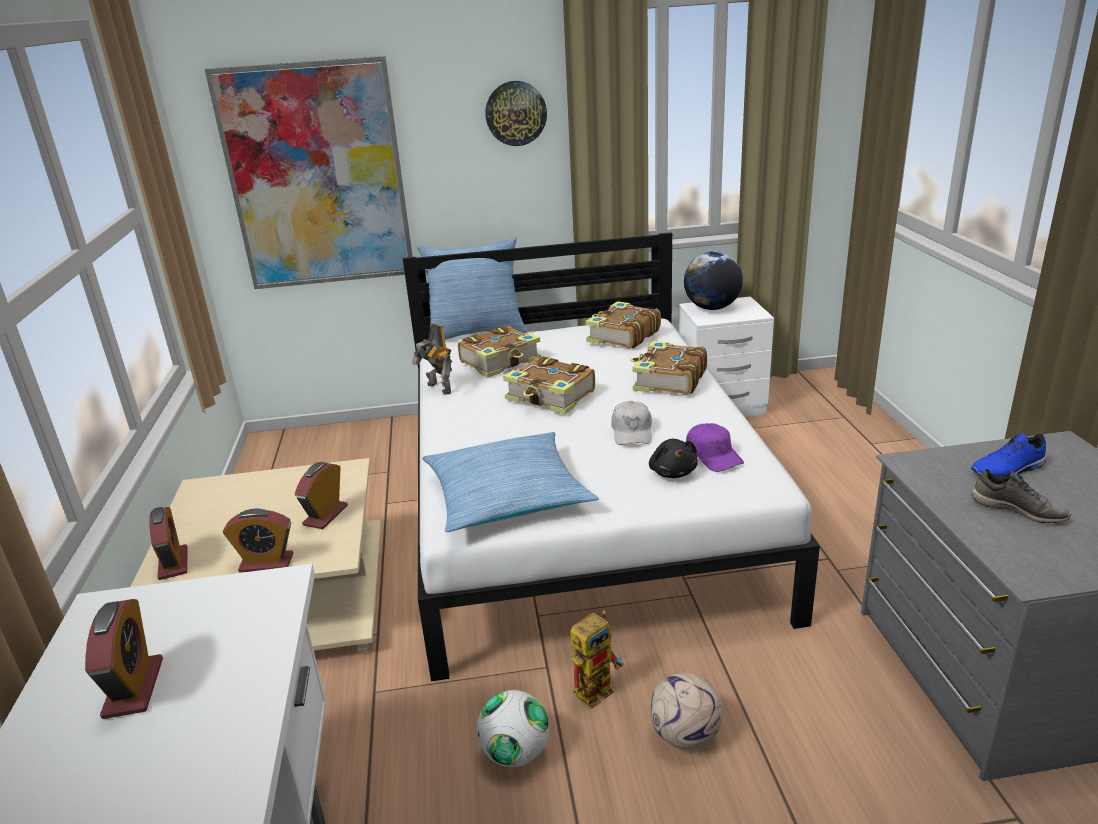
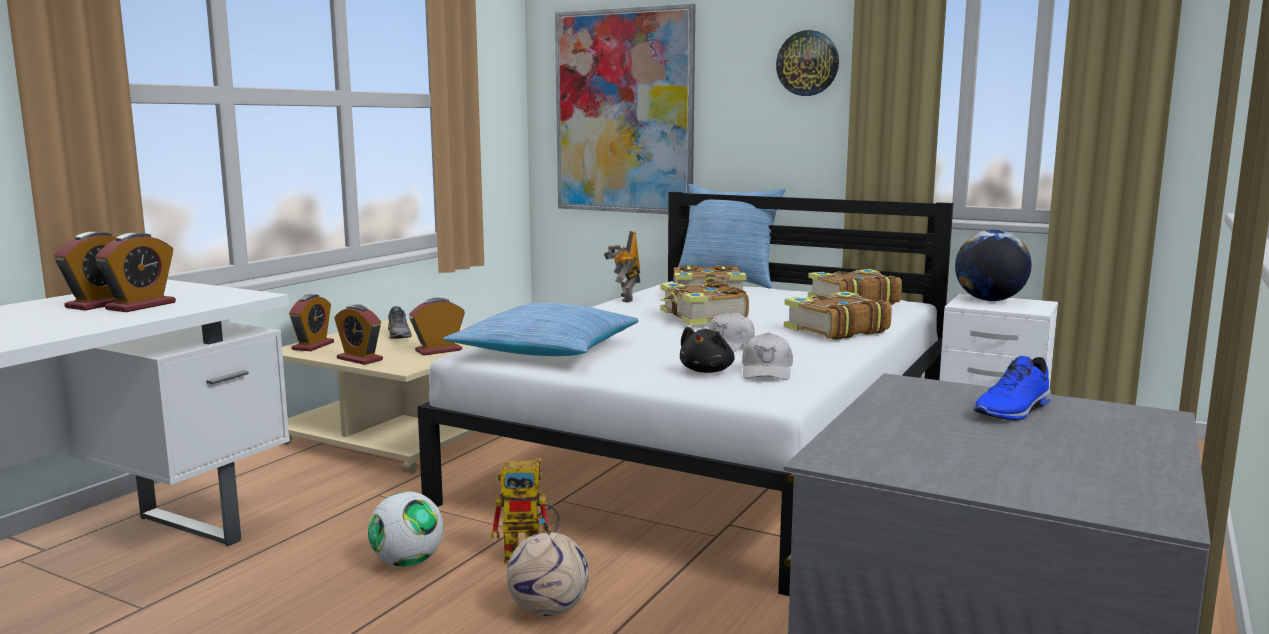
camera: 35 degrees right, 15 degrees down
purple cap [686,423,744,472] -> white cap [742,332,793,380]
blue shoe [971,433,1047,476] -> blue shoe turned 60 degrees counterclockwise [973,356,1051,421]
grey shoe [971,469,1071,523] -> grey shoe moved to [388,306,412,339]
none -> alarm clock [95,233,176,312]

